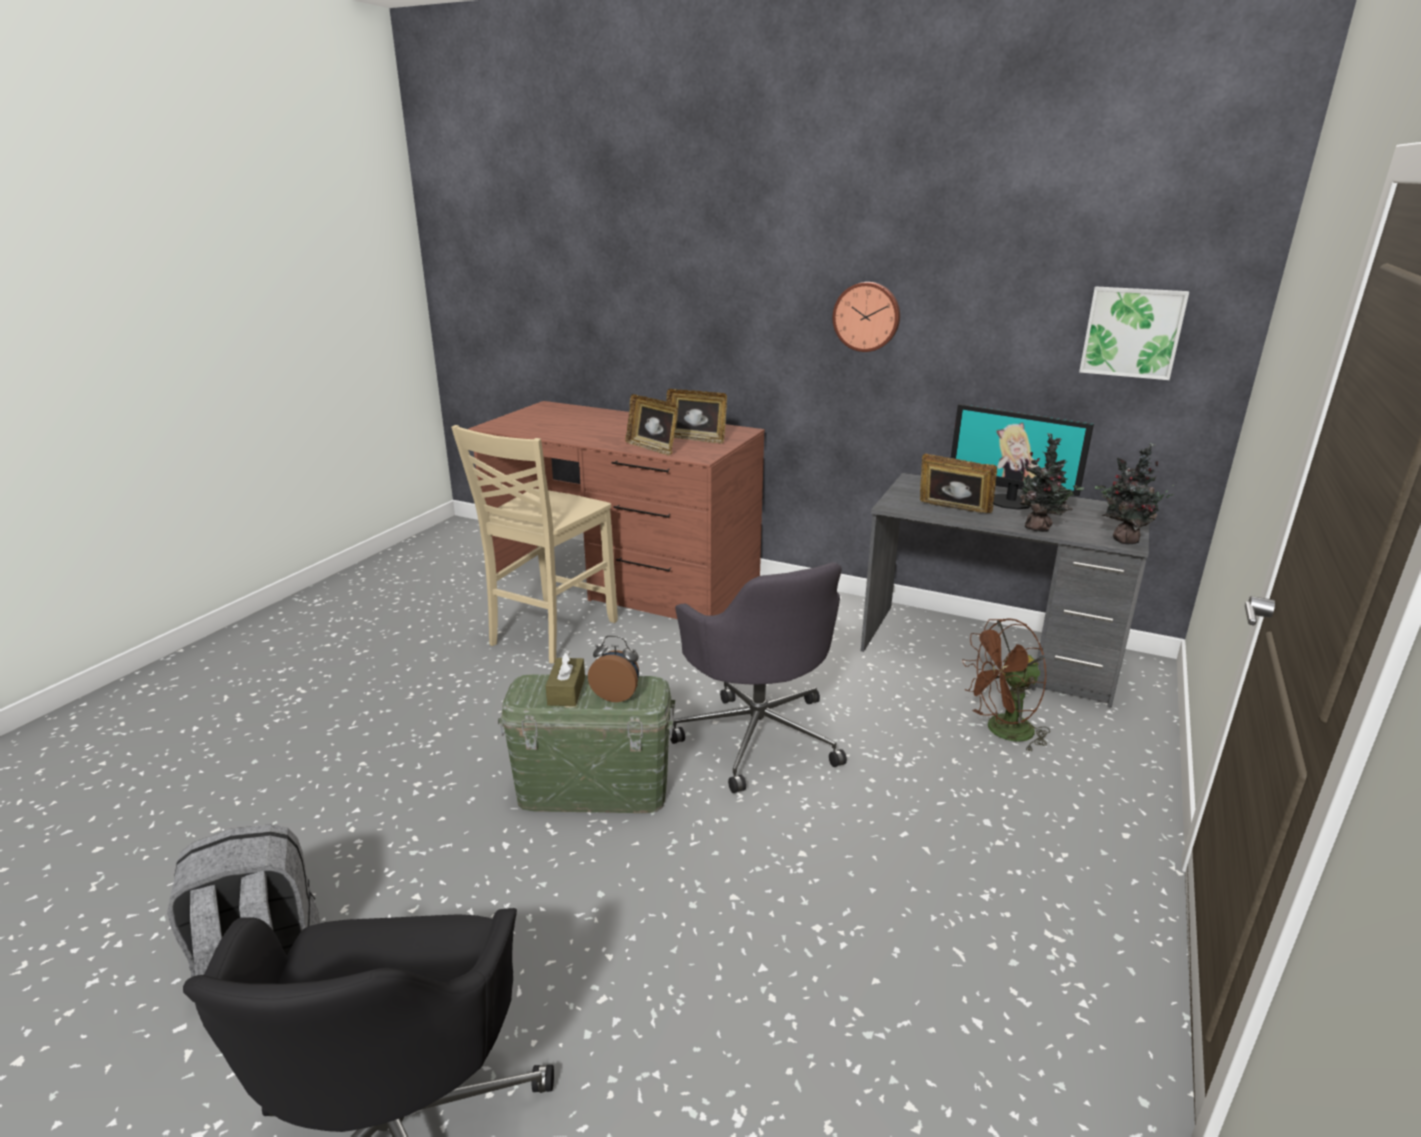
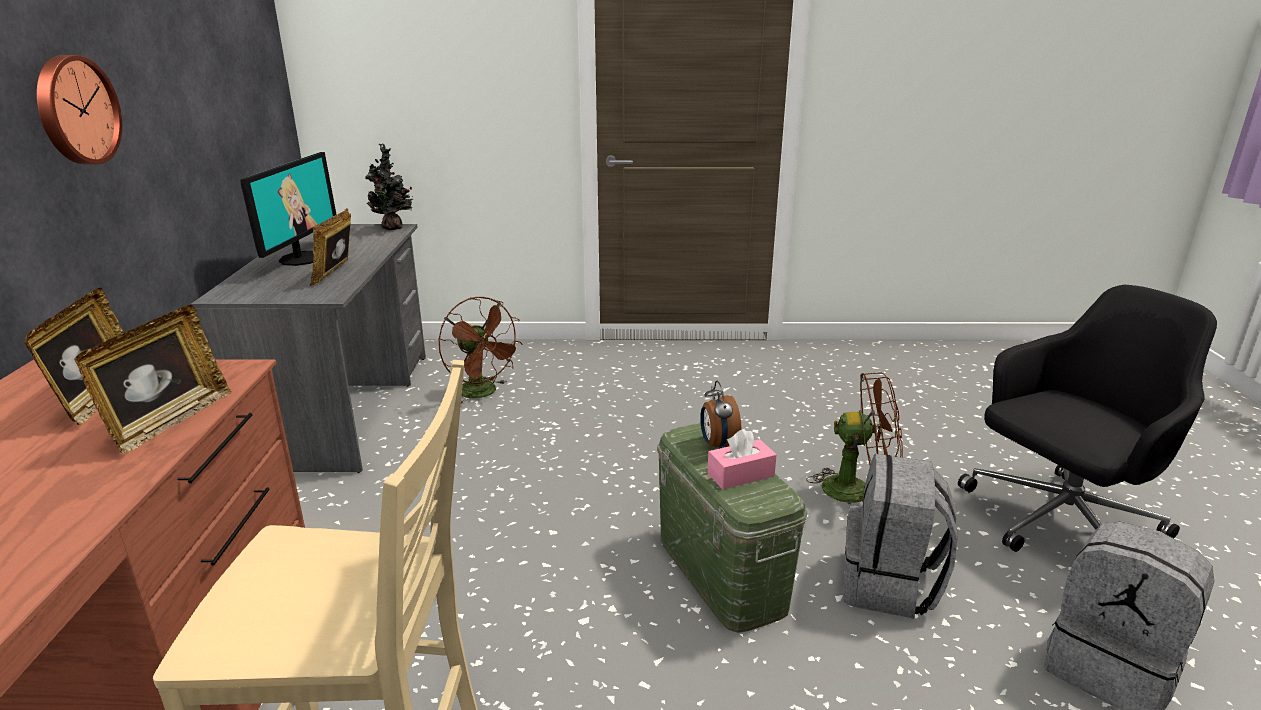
camera: 115 degrees left, 0 degrees up
brown tissue box [546,650,585,706] -> pink tissue box [707,429,777,489]
grey office chair [669,562,847,793] -> none
potted plant [1020,433,1084,532] -> none
picture [1079,286,1189,380] -> none
none -> brown fan [806,372,903,504]
none -> grey backpack [843,454,957,619]

